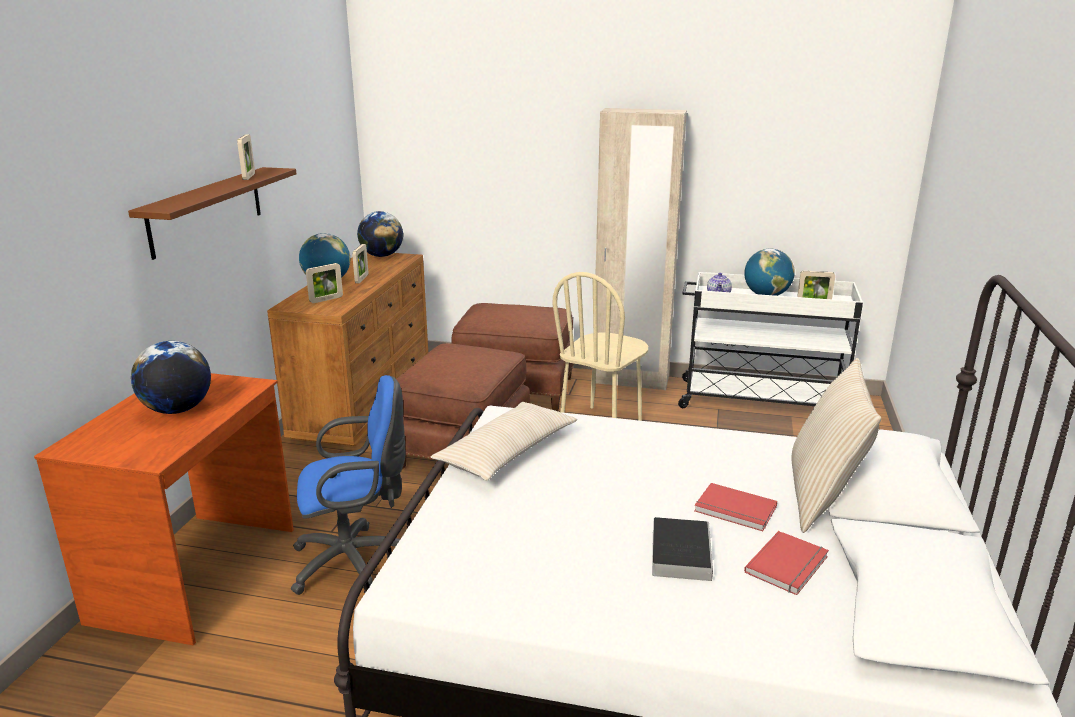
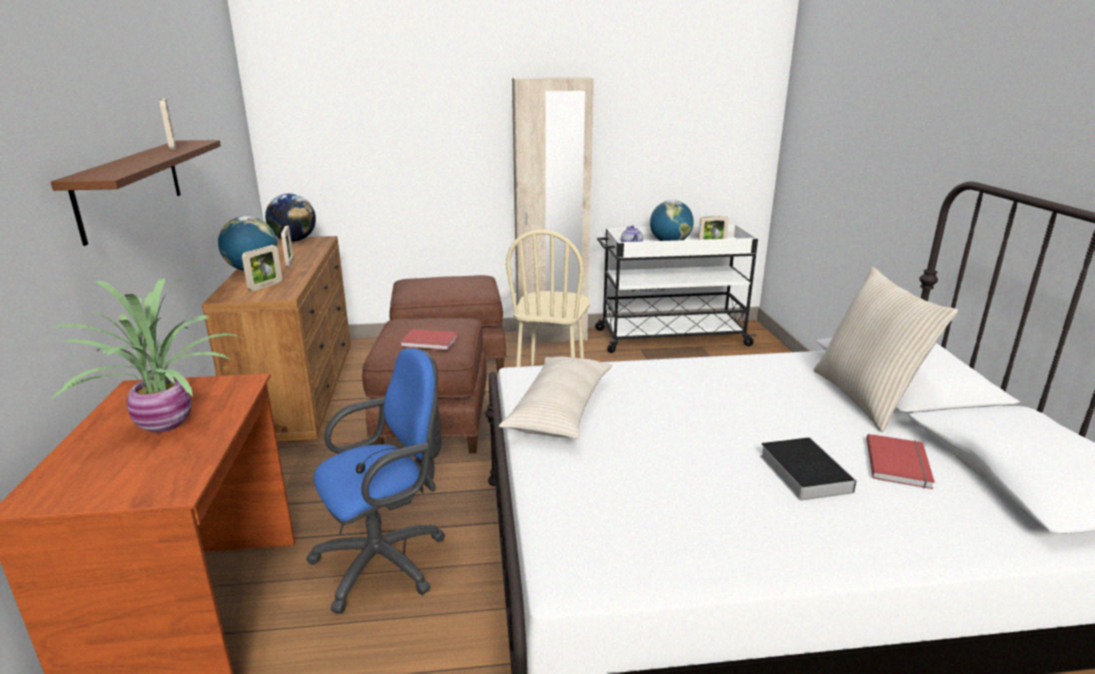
camera: 20 degrees left, 0 degrees up
globe [131,341,211,414] -> potted plant [51,278,241,433]
red book [694,483,777,531] -> red book moved to [400,329,458,350]

